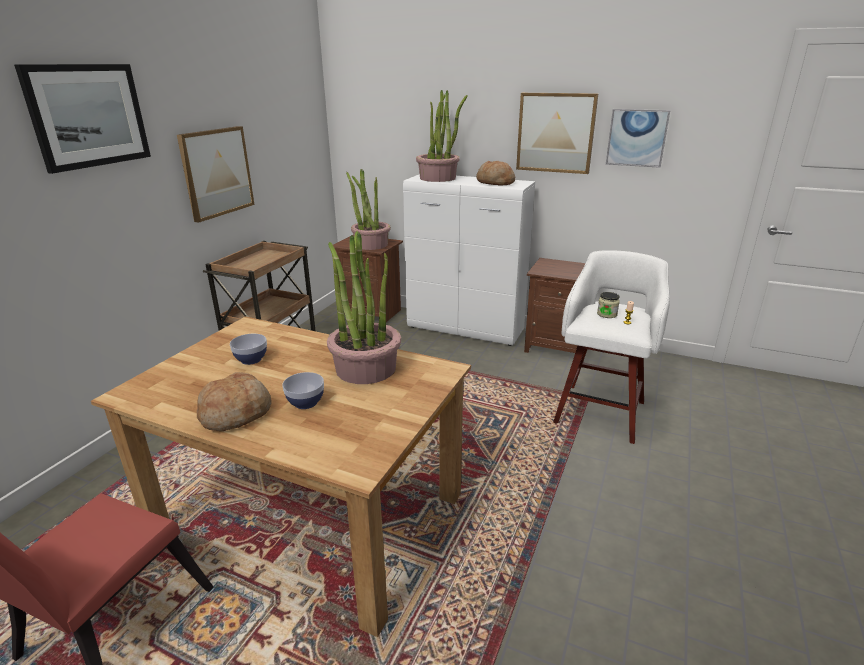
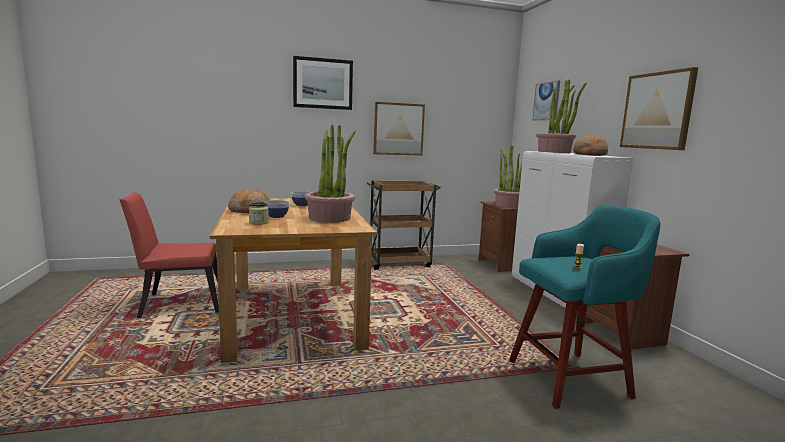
camera: 50 degrees right, 15 degrees down
white stool [553,250,670,444] -> turquoise stool [509,205,660,409]
jar [597,292,620,318] -> jar moved to [249,202,269,225]
picture [606,109,670,168] -> picture moved to [532,81,560,120]

